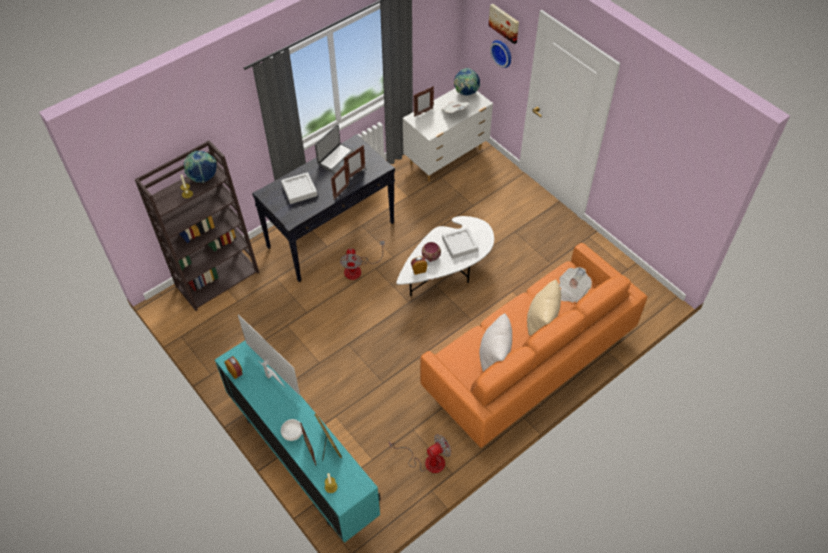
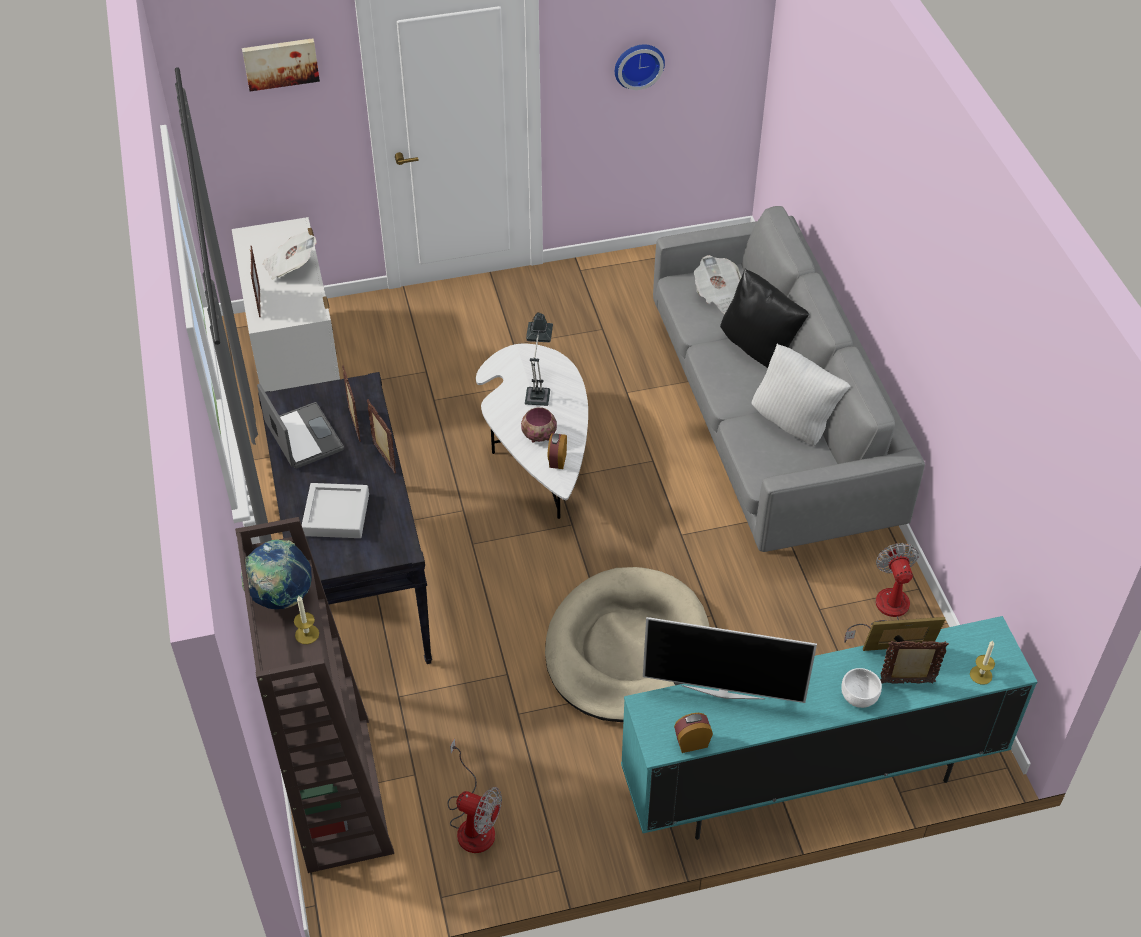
camera: 65 degrees left, 5 degrees down
television [238,314,300,396] -> television turned 150 degrees counterclockwise [643,617,817,703]
fan [340,241,385,280] -> fan moved to [448,738,502,853]
orange sofa [420,243,648,448] -> grey sofa [653,206,925,552]
grey tray [442,227,478,259] -> table lamp [525,312,553,406]
globe [454,68,480,96] -> none
wall clock [490,40,511,68] -> wall clock moved to [615,44,665,90]
beige pillow [527,279,561,335] -> black pillow [720,269,809,368]
none -> beige dog bed [545,567,709,722]

